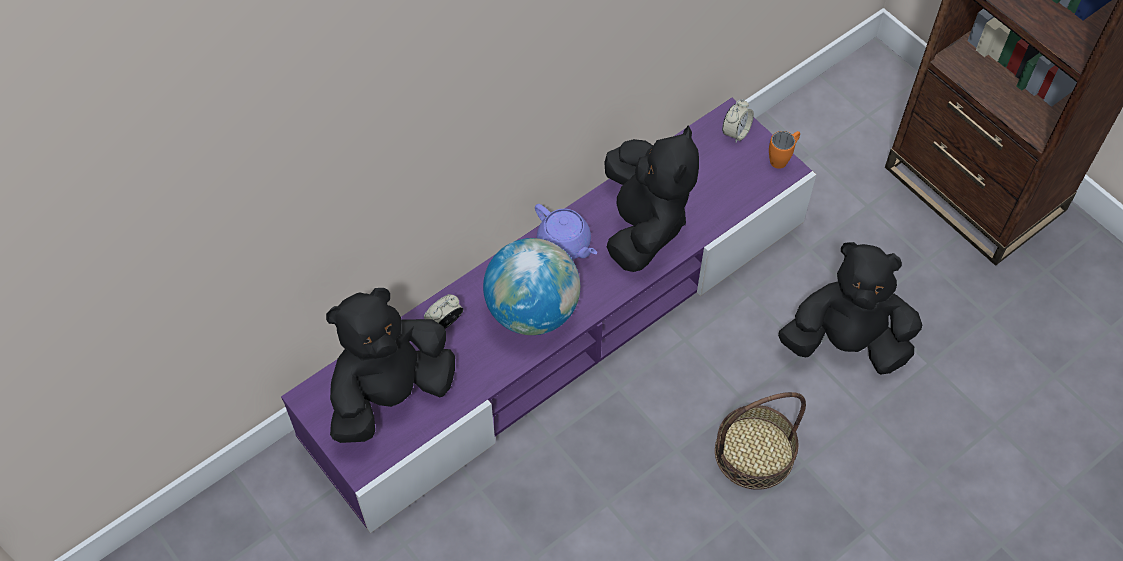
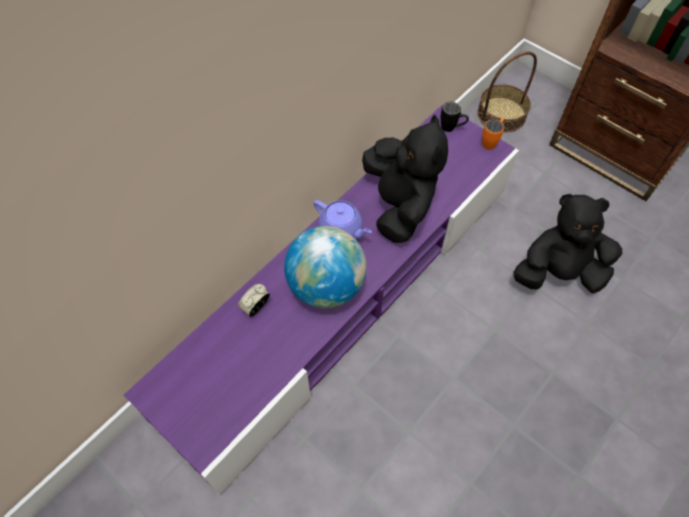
camera: 10 degrees left, 0 degrees up
black plush toy [326,288,455,443] -> none
basket [715,392,806,490] -> basket moved to [477,51,537,132]
alarm clock [722,99,754,143] -> black mug [441,102,469,132]

